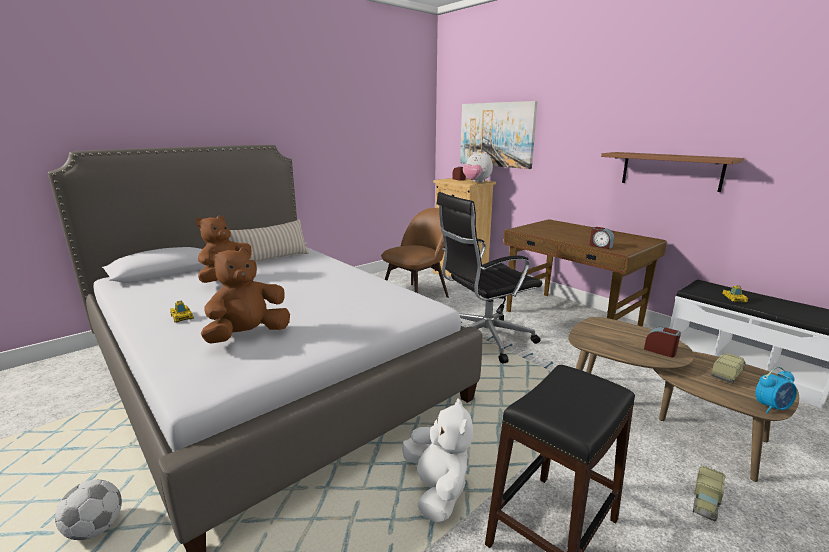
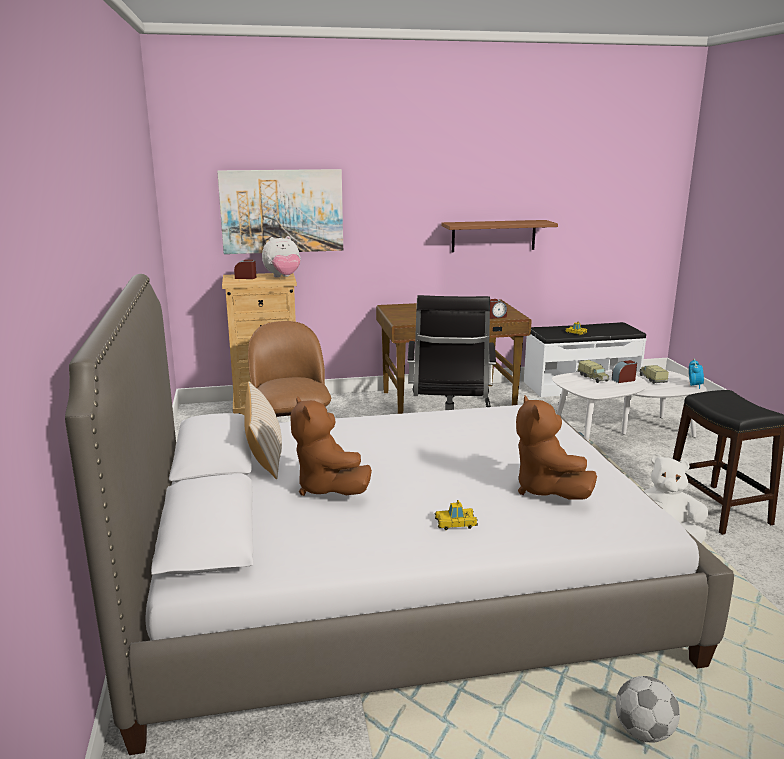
camera: 60 degrees left, 0 degrees up
brown coffee table [568,317,799,482] -> white coffee table [552,370,707,442]
toy truck [693,466,725,522] -> toy truck moved to [578,360,610,383]

